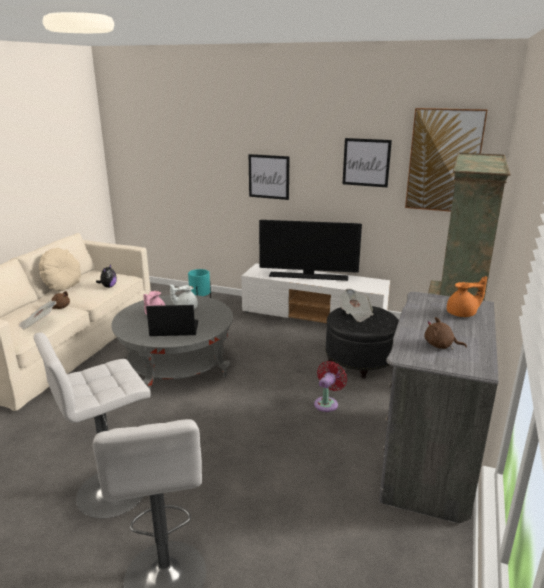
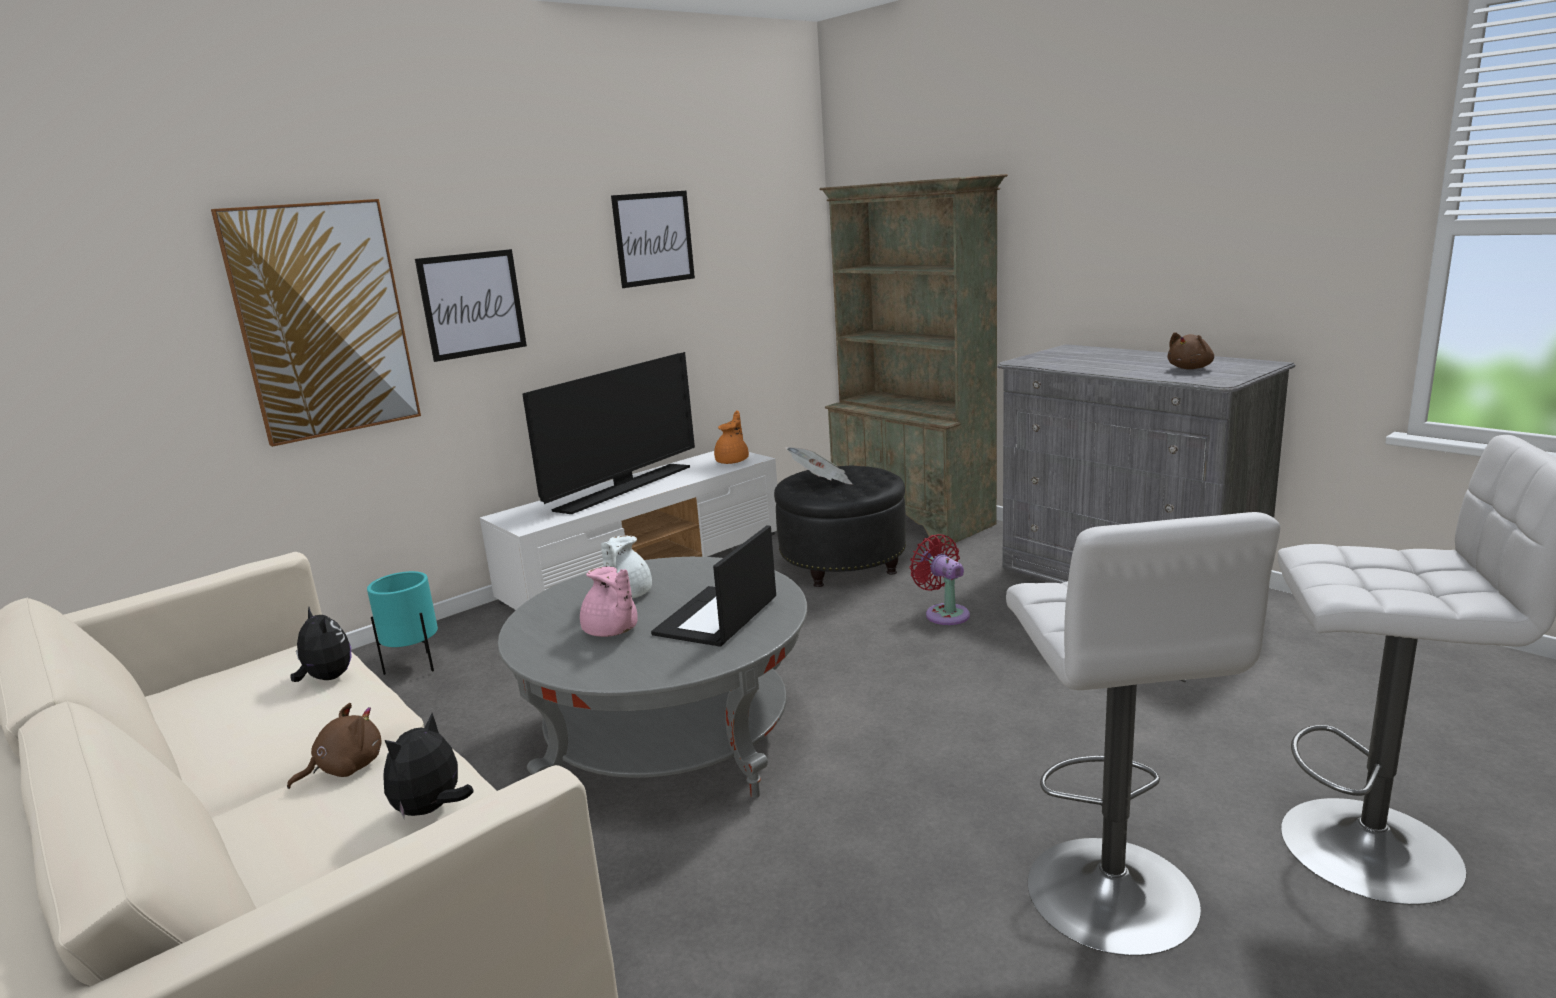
camera: 60 degrees left, 5 degrees down
newspaper [19,301,56,330] -> plush toy [383,713,474,818]
beige pillow [39,248,81,292] -> none
picture [405,108,487,212] -> picture moved to [211,199,421,447]
orange teapot [447,276,487,317] -> orange teapot moved to [714,410,749,464]

